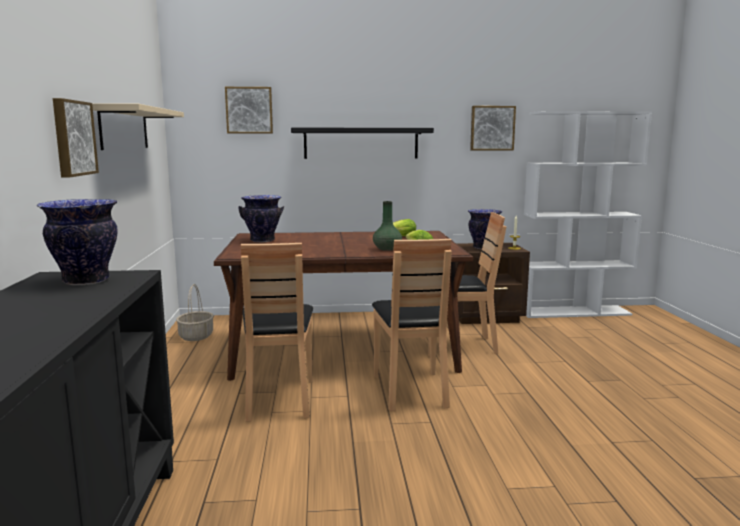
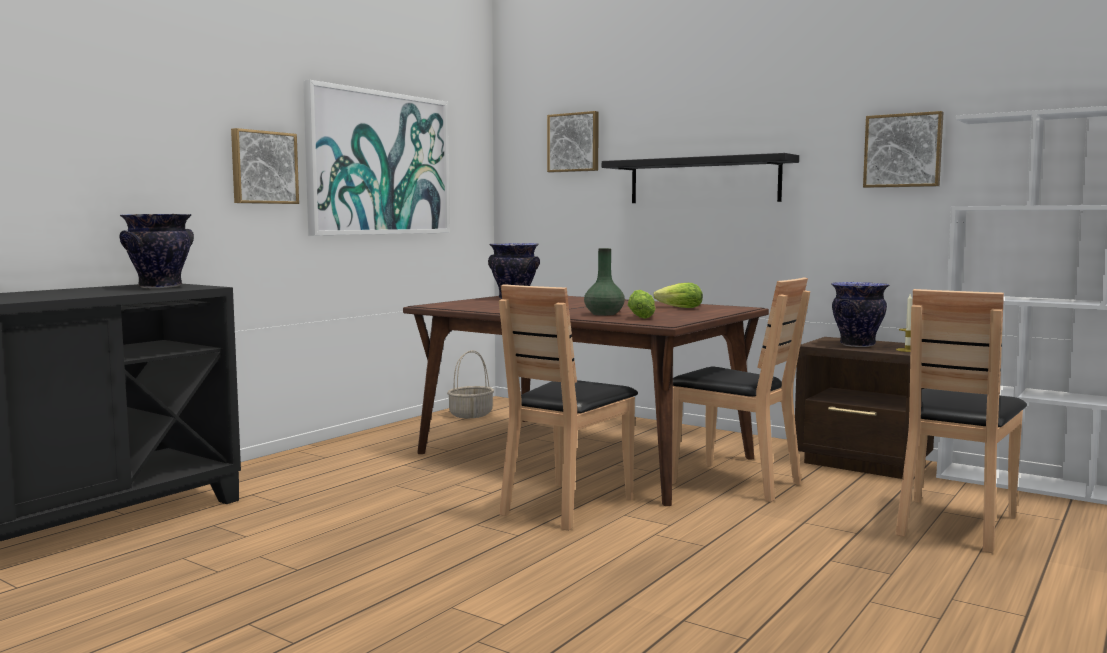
camera: 40 degrees right, 5 degrees down
beige shelf [92,103,184,150] -> picture [303,80,450,235]
brown chair [241,243,313,422] -> brown chair moved to [895,289,1027,553]

